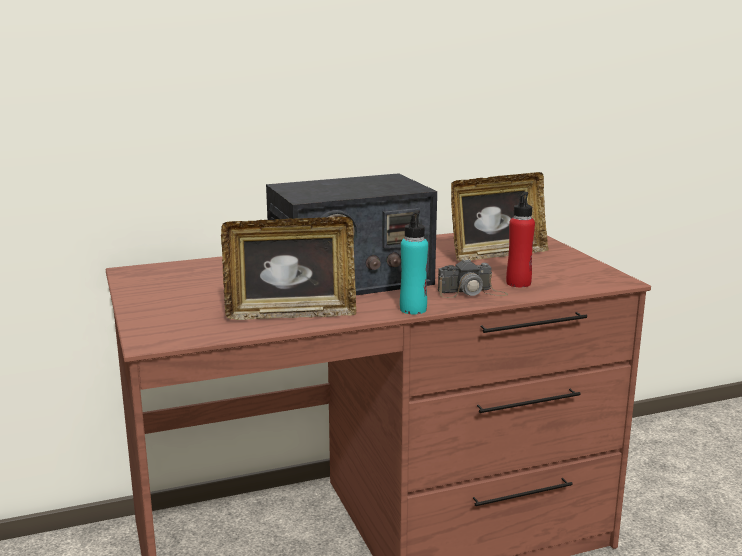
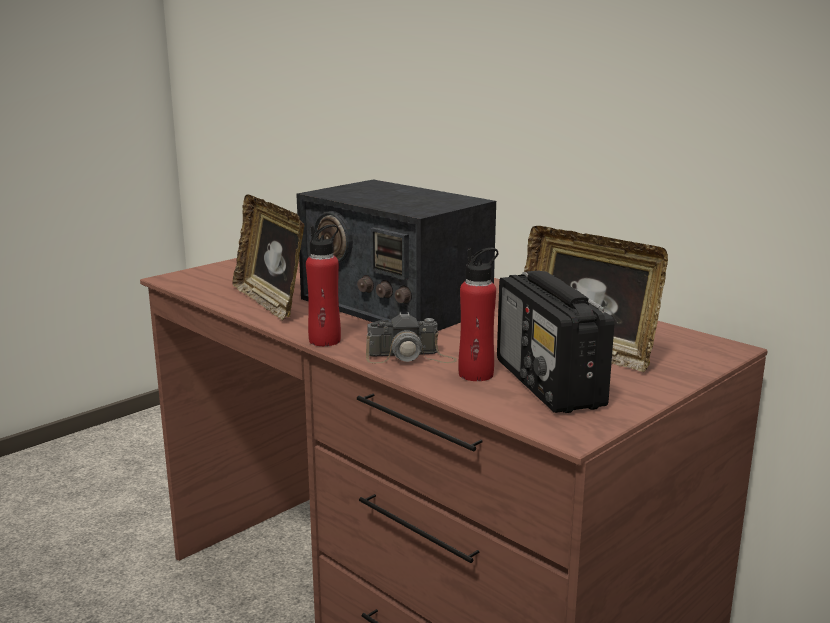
camera: 65 degrees right, 0 degrees up
turquoise bottle [400,210,428,314] -> red bottle [306,224,341,346]
camera [438,259,508,298] -> camera turned 60 degrees counterclockwise [366,312,457,363]
none -> radio [497,270,614,413]

